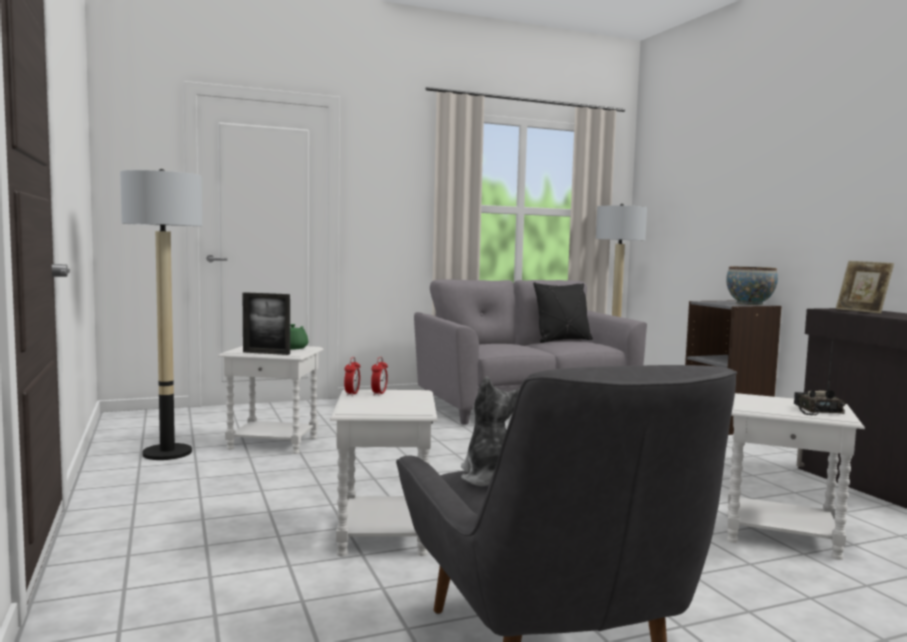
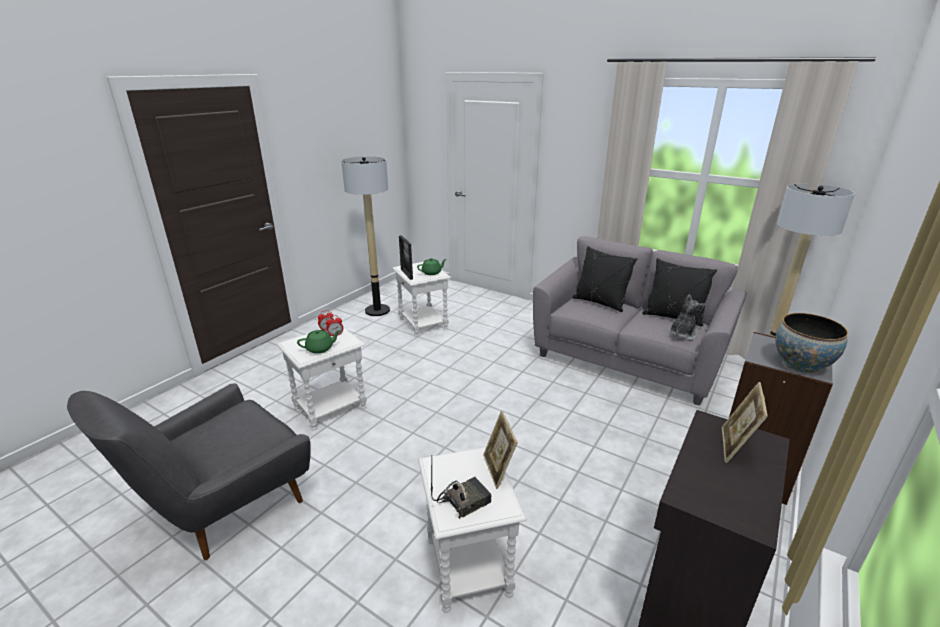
camera: 55 degrees right, 20 degrees up
plush toy [461,377,520,486] -> plush toy moved to [668,294,705,341]
none -> green teapot [297,330,341,354]
none -> picture frame [483,411,518,489]
none -> black pillow [573,246,637,312]

